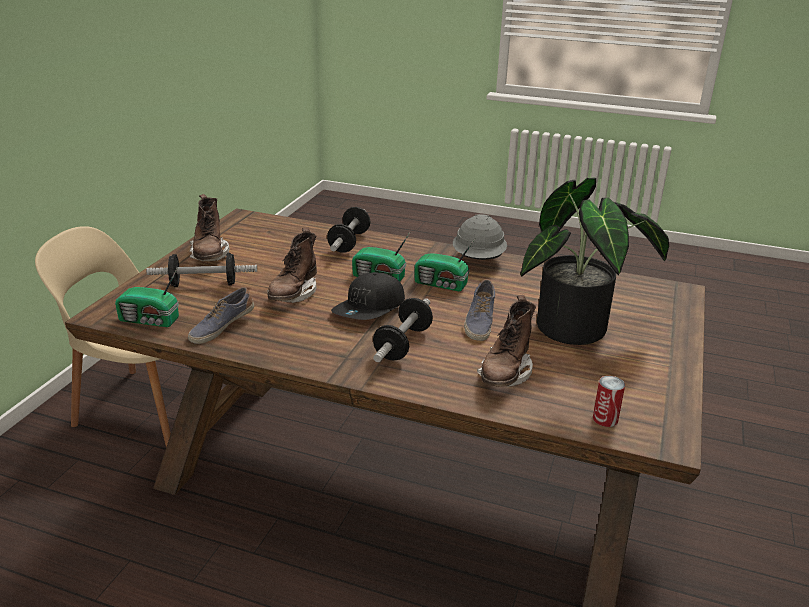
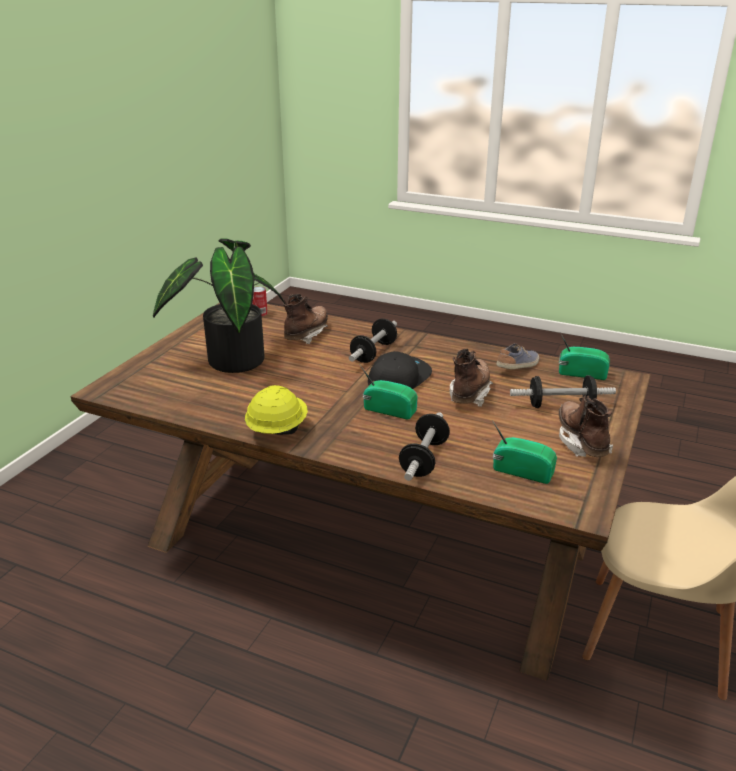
camera: 175 degrees left, 0 degrees up
radio [415,239,475,291] -> radio moved to [492,420,557,484]
grey hard hat [453,214,507,260] -> yellow hard hat [245,385,308,435]
shoe [464,279,495,341] -> none

